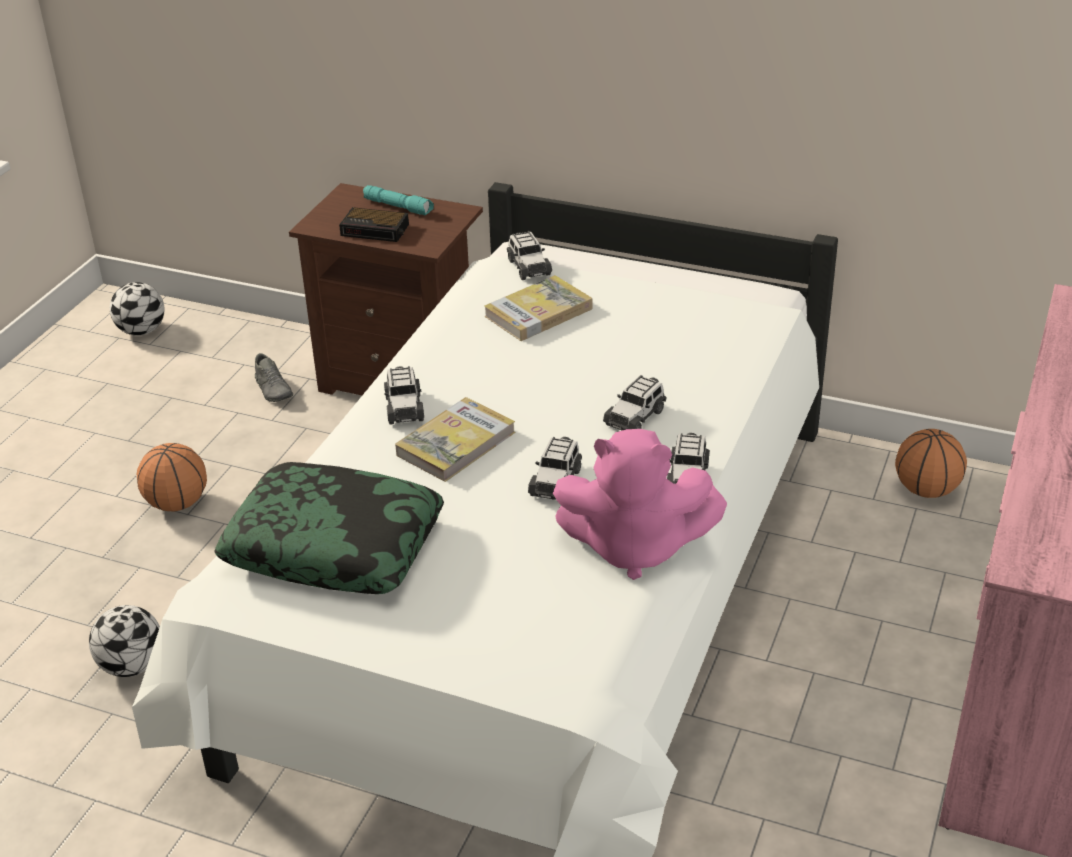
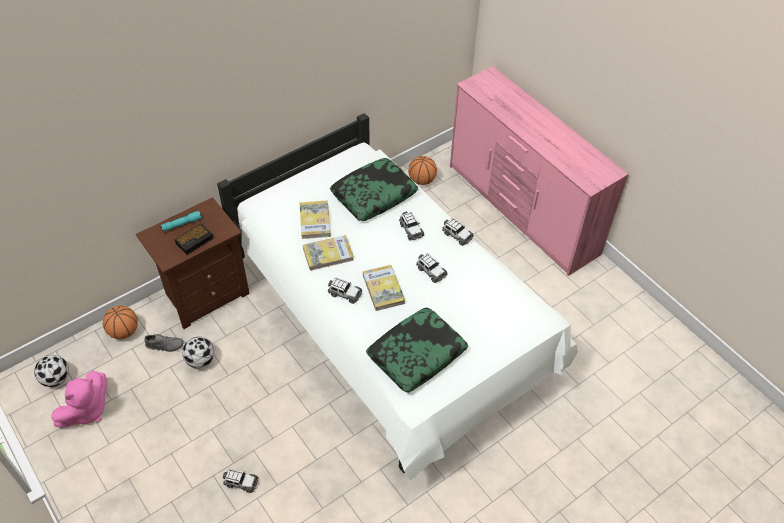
camera: 60 degrees left, 15 degrees up
football [89,605,160,677] -> football moved to [182,337,215,368]
basketball [136,443,207,511] -> basketball moved to [103,306,138,339]
toy car [507,231,552,280] -> toy car moved to [223,469,258,493]
pink plush toy [553,429,727,580] -> pink plush toy moved to [51,371,107,427]
none -> book [303,235,354,271]
none -> pillow [330,158,418,221]

